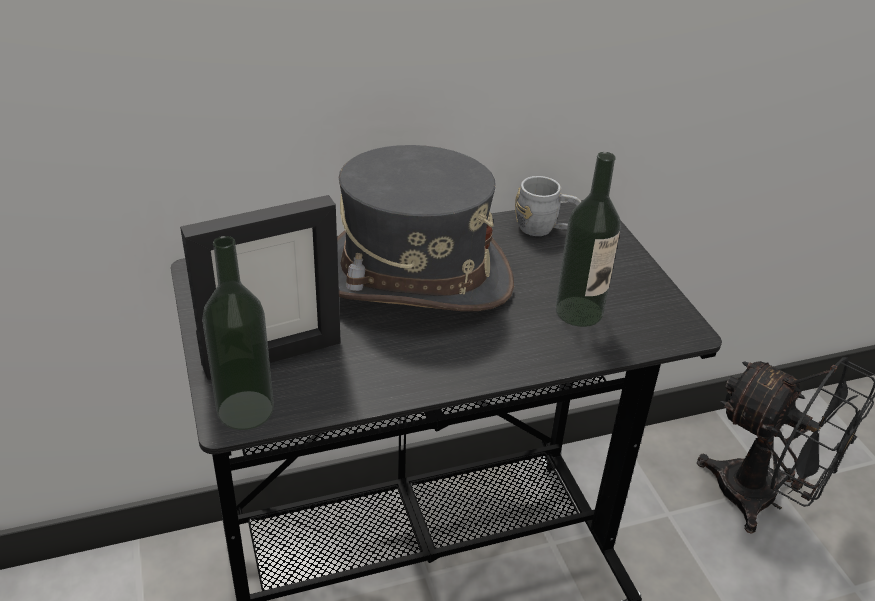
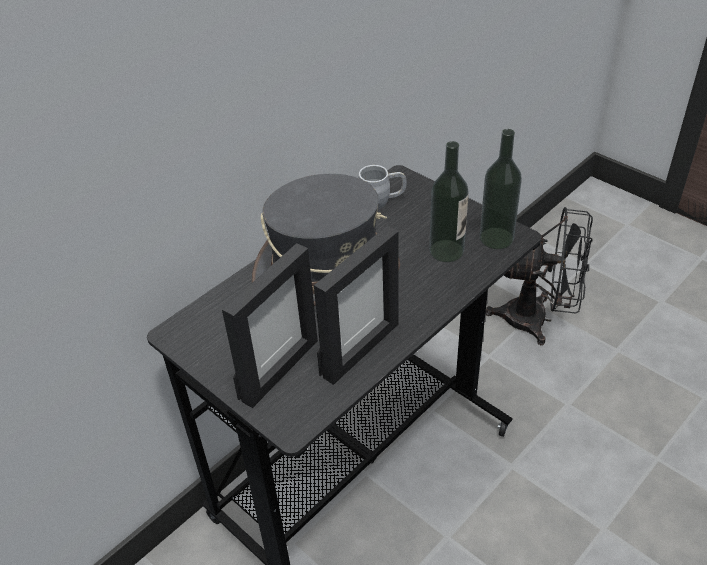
camera: 25 degrees left, 5 degrees up
bottle [202,236,274,430] -> bottle moved to [480,129,522,249]
none -> picture frame [314,226,399,385]

